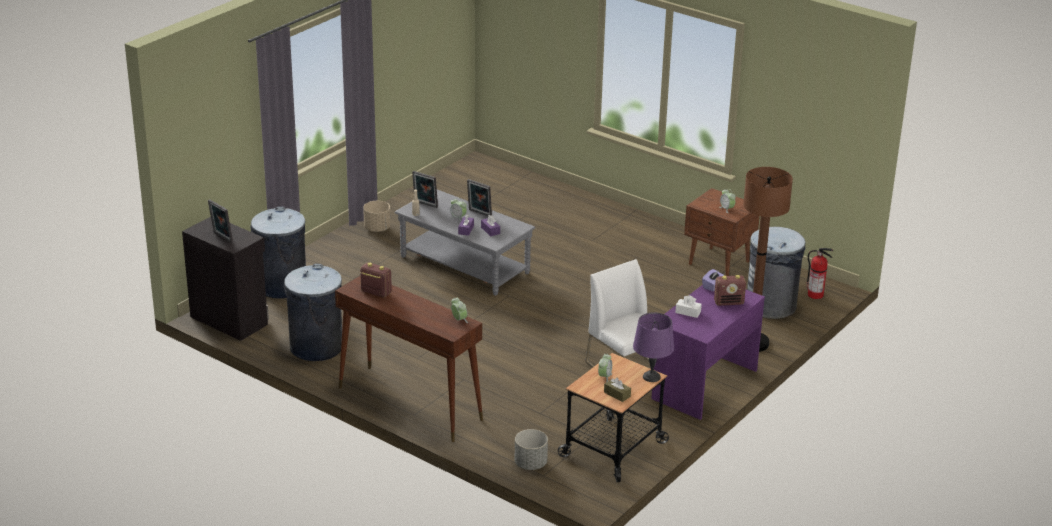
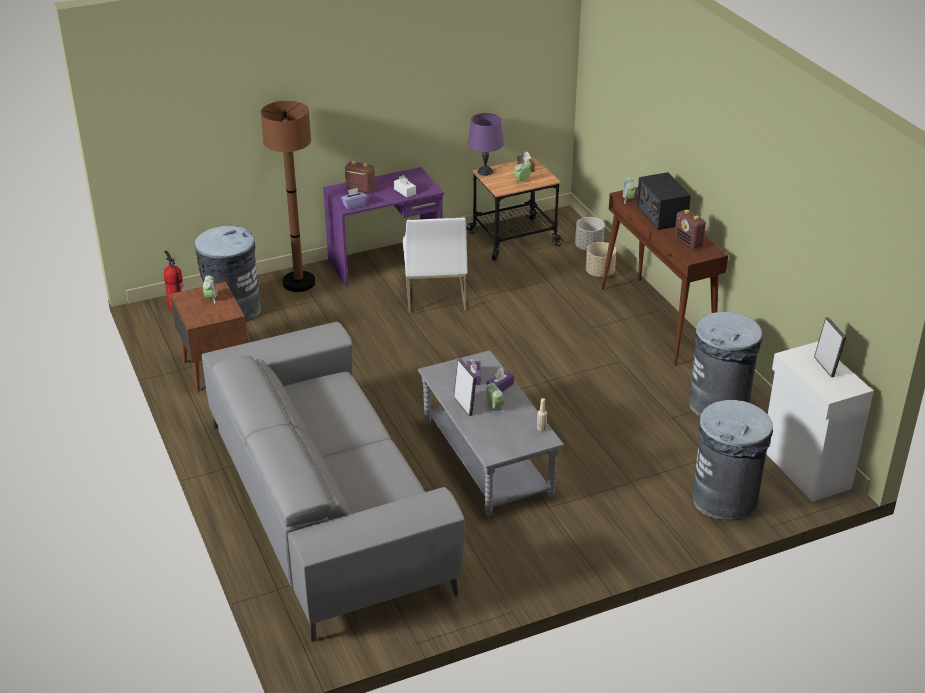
camera: 150 degrees left, 5 degrees up
black cabinet [182,217,269,341] -> white cabinet [767,341,874,502]
beige planter [363,201,391,232] -> beige planter moved to [586,242,616,277]
picture frame [412,171,438,208] -> none
none -> grey sofa [202,322,465,642]
none -> radio [637,172,691,230]

